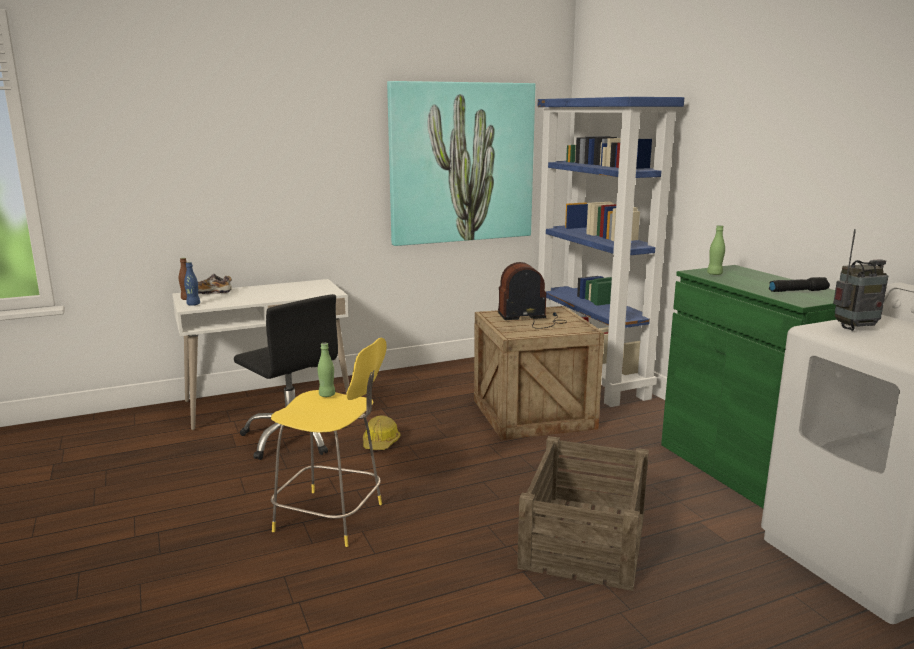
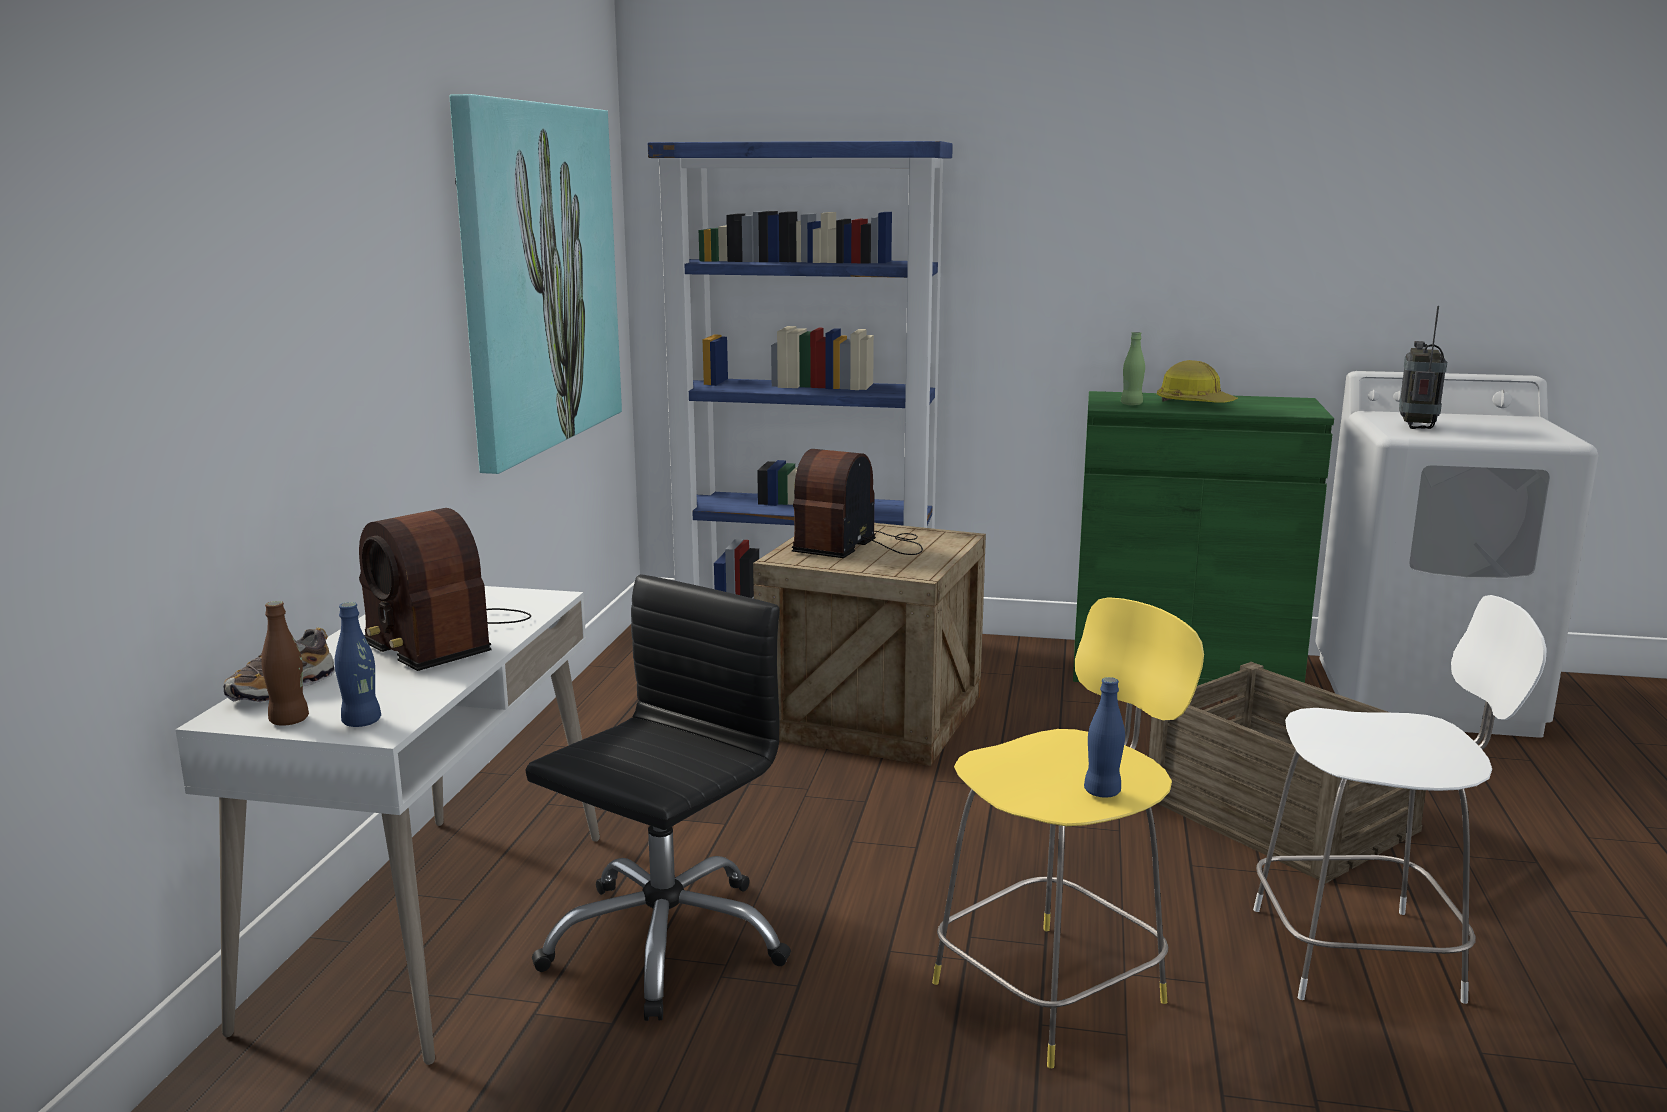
camera: 55 degrees left, 0 degrees up
black office chair [234,294,343,460] -> black office chair turned 45 degrees counterclockwise [526,574,791,1021]
green bottle [318,343,335,397] -> none
hard hat [363,416,400,450] -> hard hat moved to [1157,360,1238,403]
black flashlight [769,277,830,292] -> none
none -> radio [359,508,531,671]
none -> blue bottle [1084,677,1125,798]
none -> white stool [1253,595,1547,1004]

